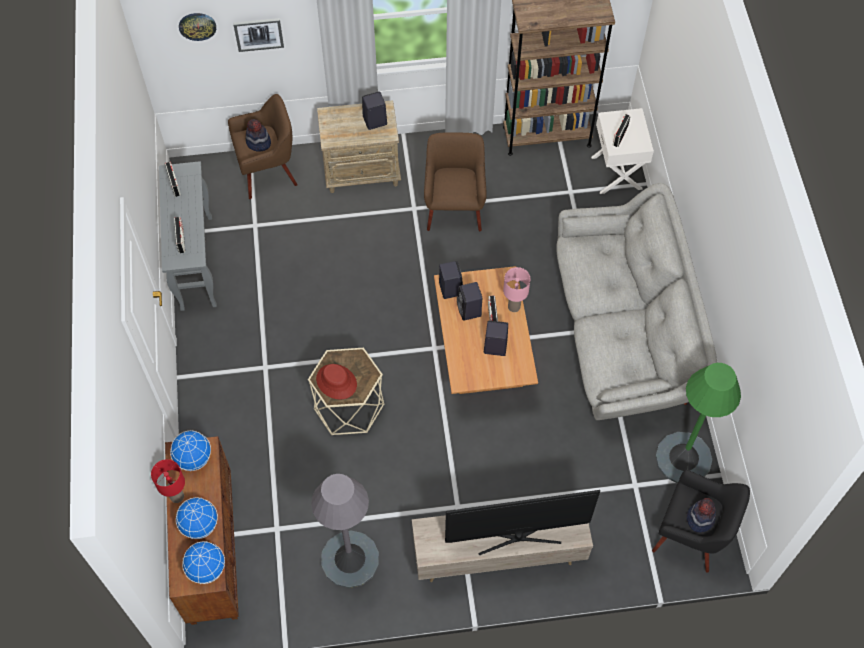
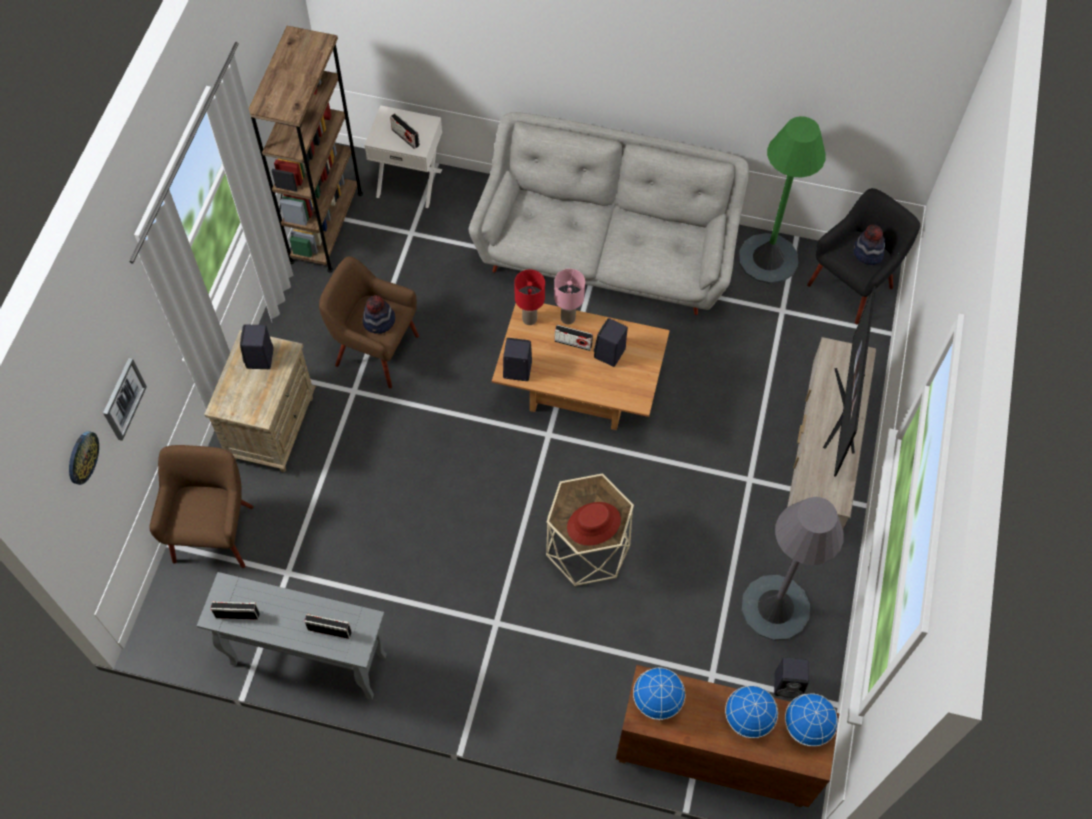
camera: 70 degrees left, 0 degrees up
red table lamp [151,459,185,503] -> red table lamp moved to [514,270,545,325]
hat [245,119,271,152] -> hat moved to [363,295,395,334]
black speaker [457,282,483,321] -> black speaker moved to [774,658,809,698]

